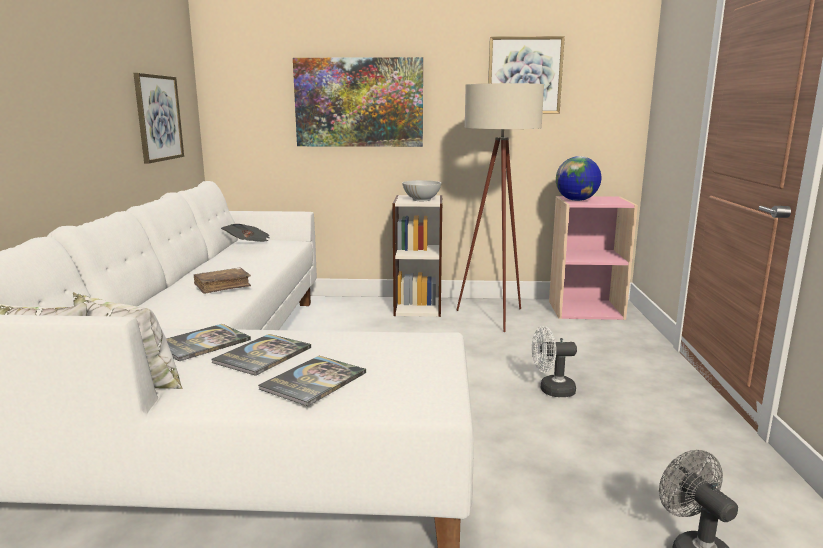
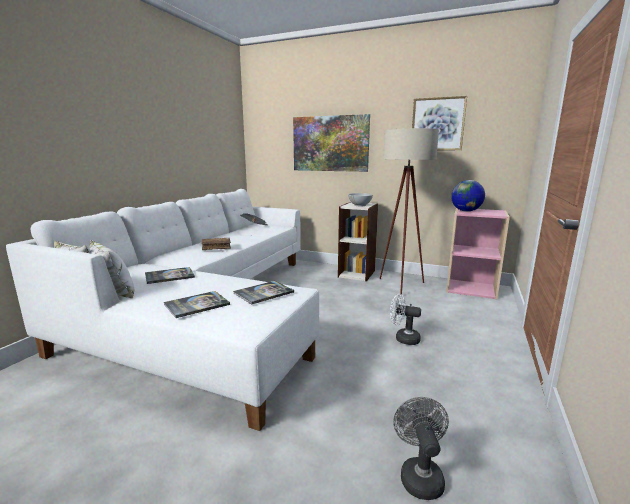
camera: 20 degrees right, 0 degrees up
picture [133,73,184,164] -> none
book [211,334,311,376] -> book moved to [233,281,294,304]

